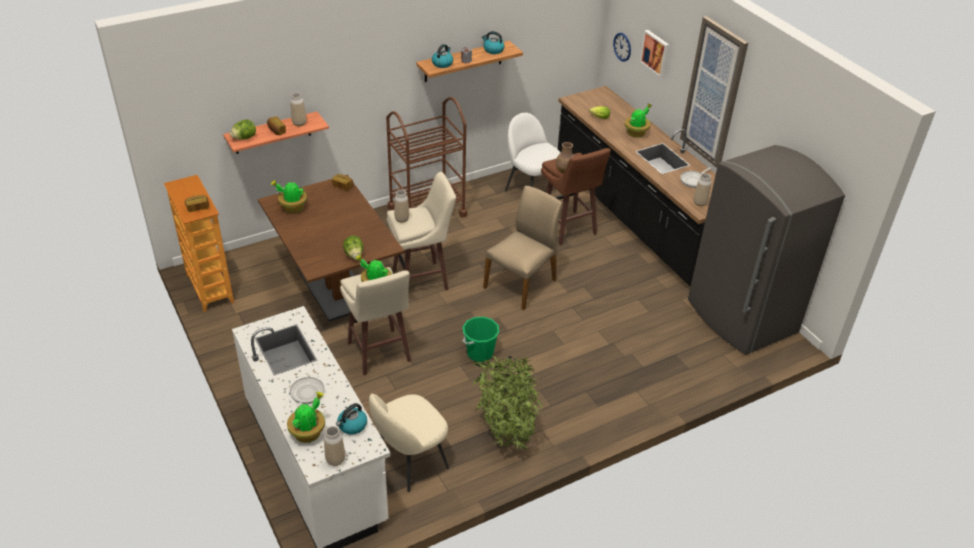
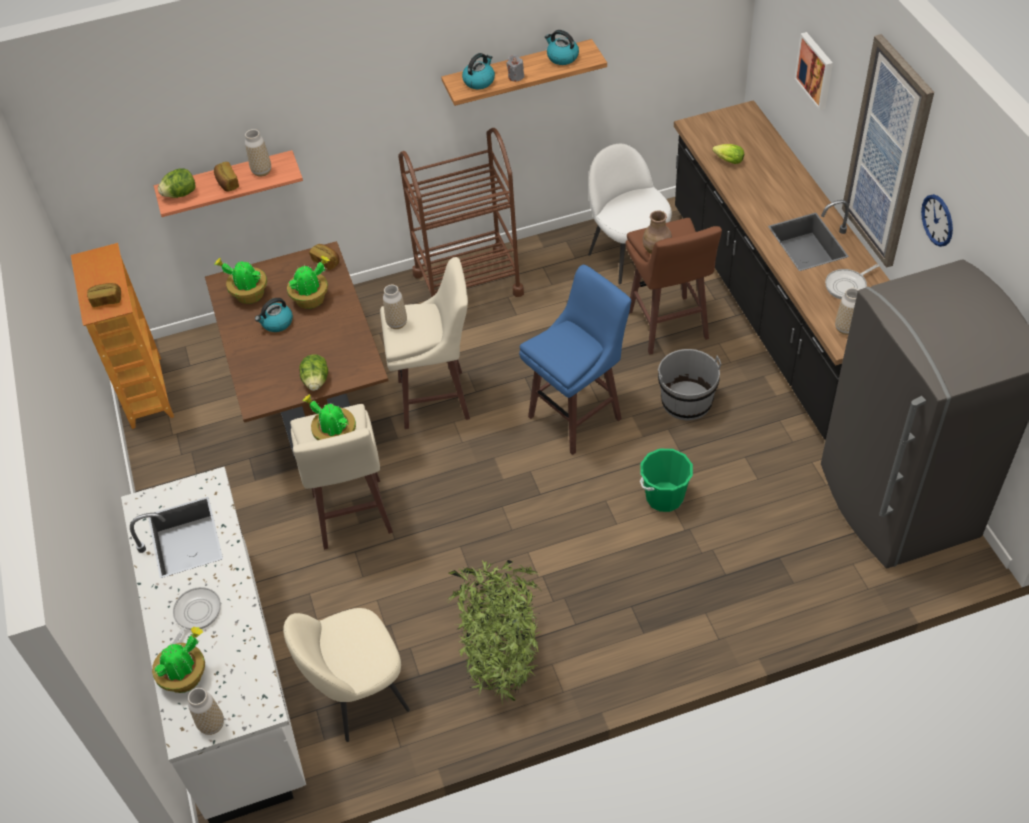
camera: 15 degrees right, 10 degrees up
kettle [336,403,367,435] -> kettle moved to [255,298,293,332]
green bucket [463,317,500,362] -> green bucket moved to [640,449,693,512]
beige chair [483,186,562,310] -> blue stool [519,265,631,455]
wall clock [613,33,631,62] -> wall clock moved to [921,194,953,247]
potted plant [625,104,652,137] -> potted plant moved to [287,256,330,309]
none -> grey bucket [658,349,721,420]

